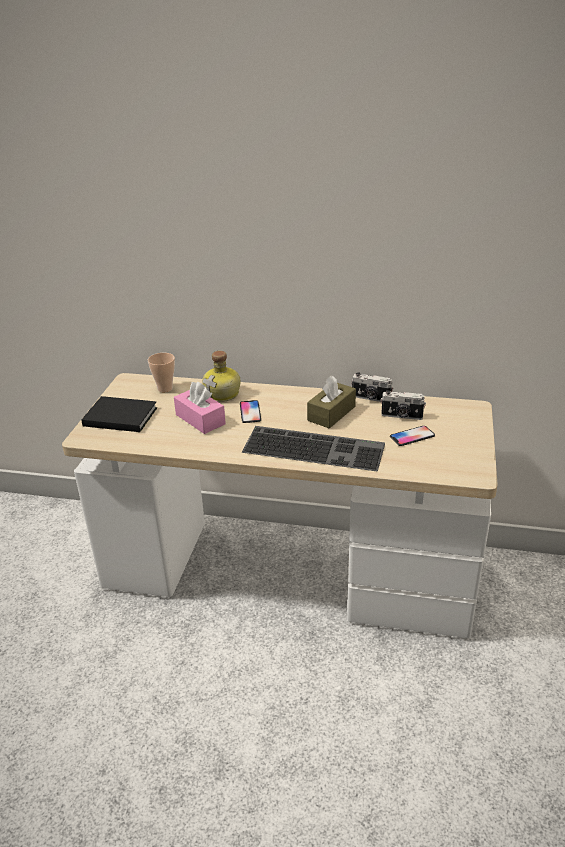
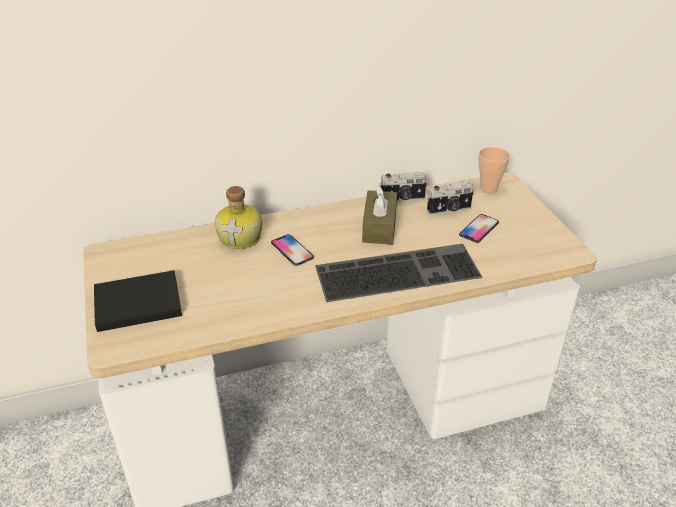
camera: 30 degrees left, 5 degrees up
cup [148,353,175,392] -> cup moved to [478,147,510,192]
pink tissue box [174,382,226,434] -> none

